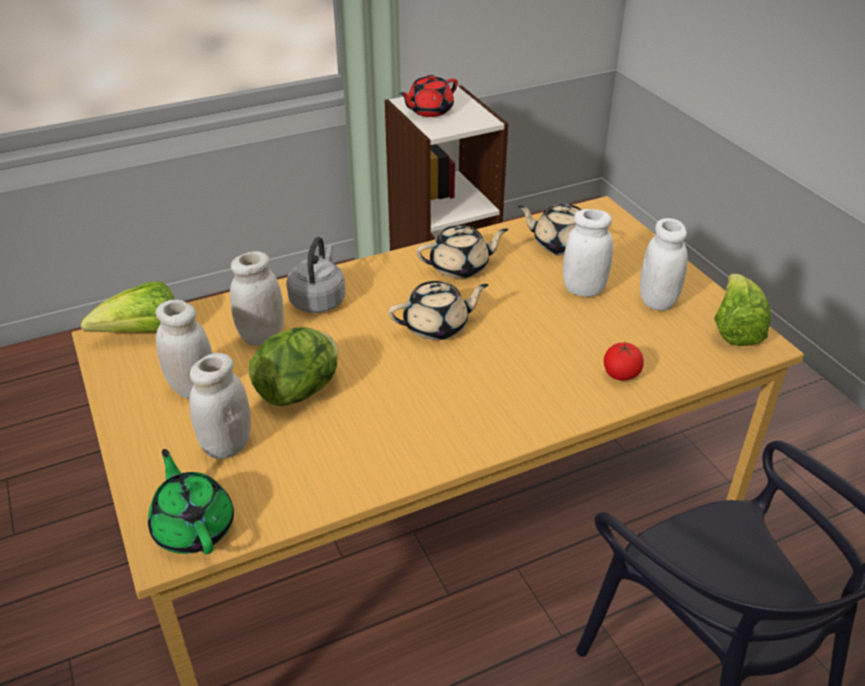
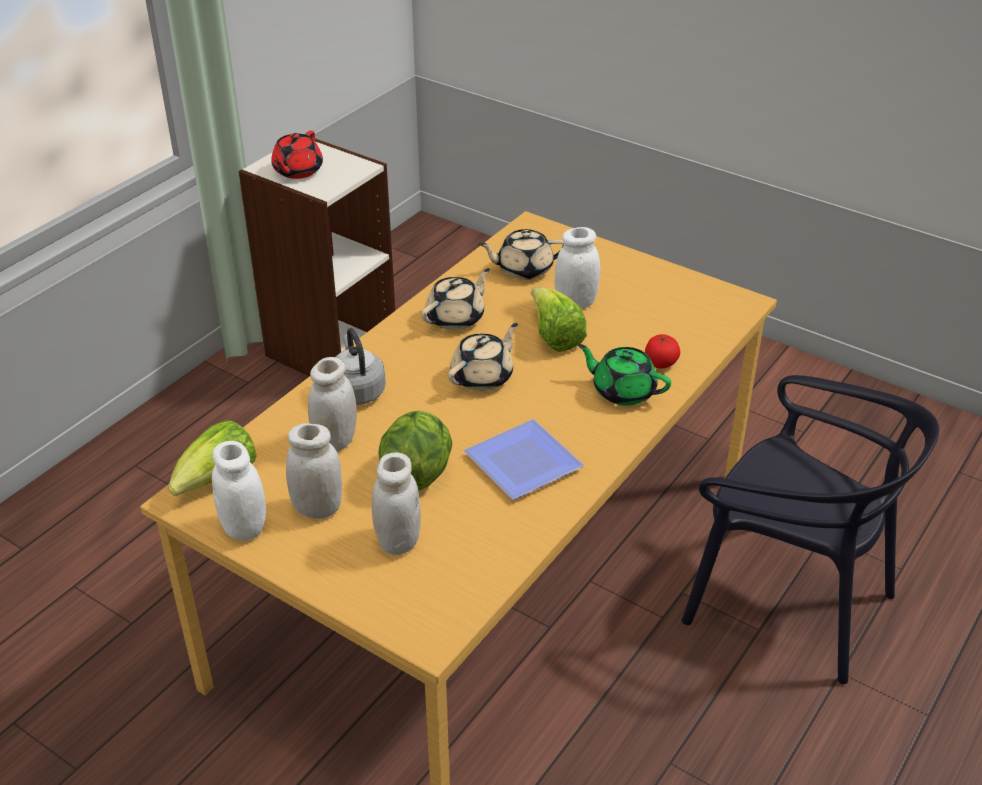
camera: 30 degrees left, 0 degrees up
green teapot [148,449,234,554] -> green teapot moved to [578,344,671,406]
white jar [640,218,688,311] -> white jar moved to [212,441,266,541]
lettuce [714,274,771,346] -> lettuce moved to [531,287,587,352]
none -> plate [464,419,584,500]

